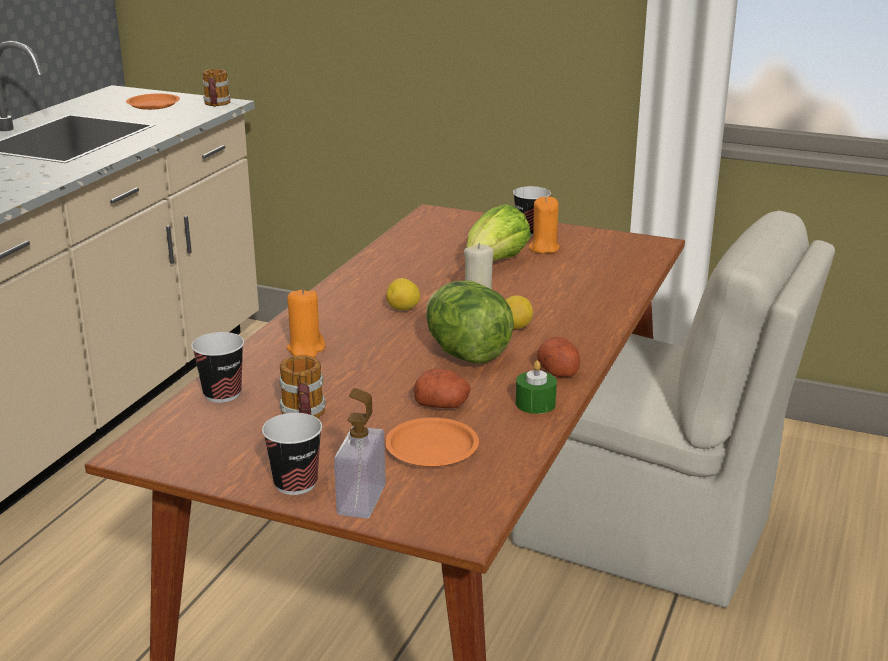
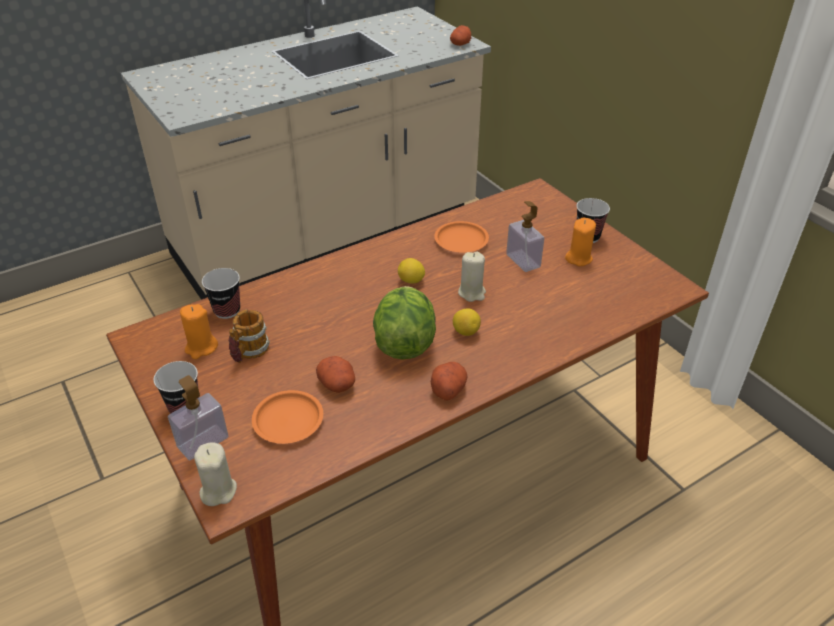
camera: 35 degrees right, 15 degrees up
orange plate [126,93,180,110] -> orange plate moved to [434,221,489,253]
mug [203,69,231,107] -> potato [450,25,471,46]
orange candle [287,288,325,357] -> orange candle moved to [180,304,218,359]
lettuce [466,204,531,261] -> soap dispenser [506,201,544,272]
beige chair [512,210,835,608] -> none
green candle [516,361,557,414] -> none
none -> beige candle [194,442,237,506]

